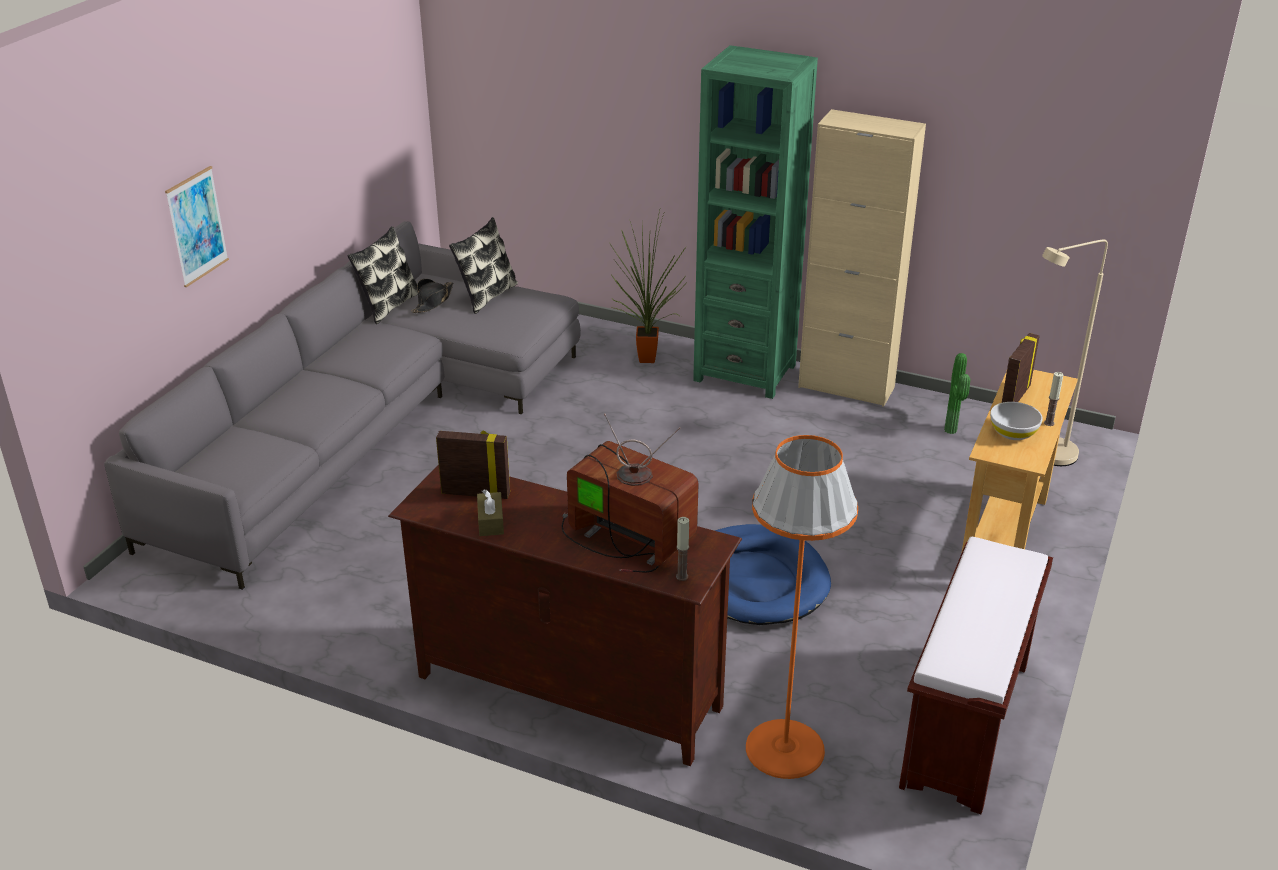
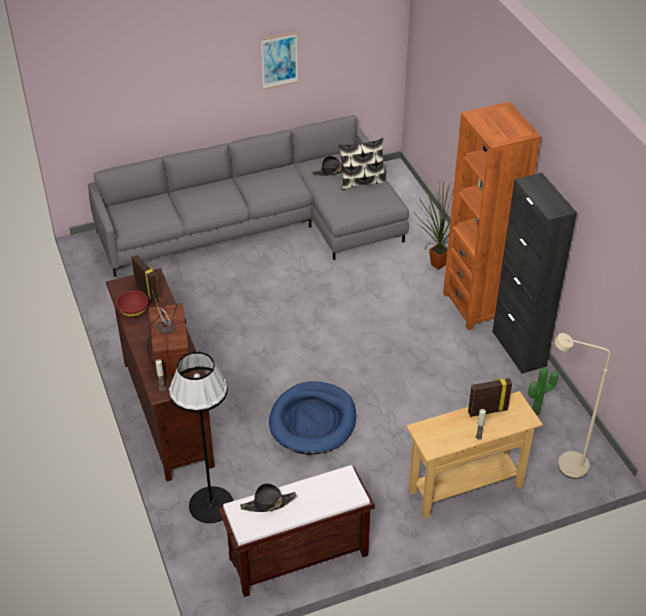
camera: 45 degrees right, 10 degrees up
picture [165,166,229,287] -> picture moved to [261,32,298,89]
pillow [348,226,418,324] -> none
brown tissue box [477,489,504,536] -> red bowl [117,291,148,317]
green bookcase [693,45,818,399] -> orange bookcase [443,102,541,330]
orange floor lamp [746,435,858,779] -> black floor lamp [169,352,233,523]
beige cabinet [798,109,926,407] -> black cabinet [492,173,577,374]
white bowl [990,402,1043,440] -> none
none -> black hat [240,483,296,512]

